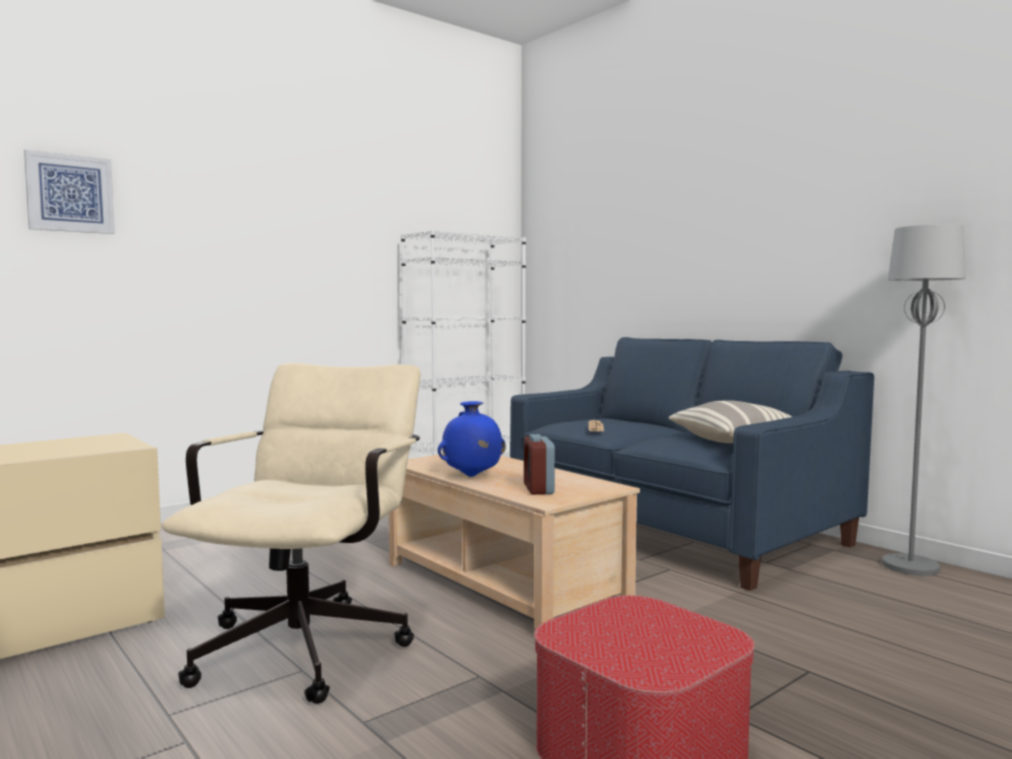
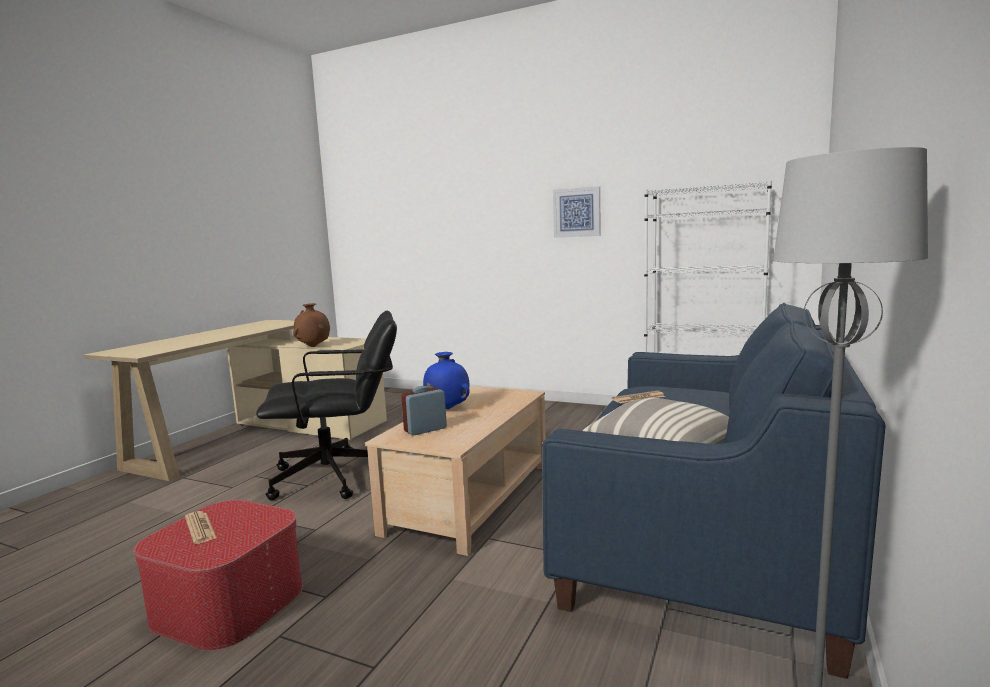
camera: 65 degrees right, 5 degrees up
picture [24,150,115,234] -> picture moved to [553,186,601,238]
beige office chair [161,363,420,704] -> black office chair [256,311,397,500]
none -> newspaper [185,511,217,544]
none -> brown vase [293,303,330,347]

